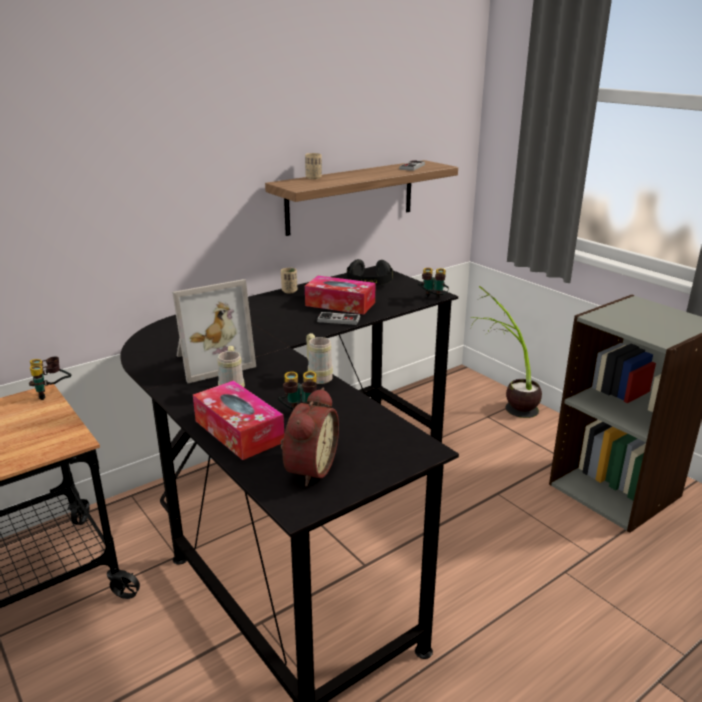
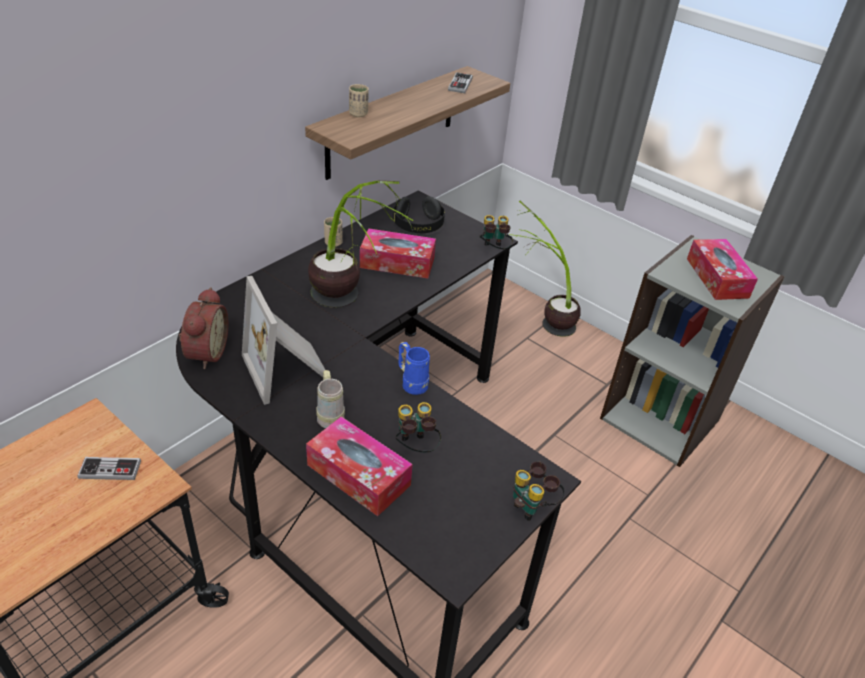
camera: 15 degrees left, 15 degrees up
binoculars [29,356,71,400] -> binoculars moved to [513,461,565,521]
picture frame [172,279,256,383] -> picture frame turned 105 degrees clockwise [242,276,325,405]
alarm clock [281,388,339,487] -> alarm clock moved to [179,287,228,369]
beige mug [306,333,333,384] -> blue mug [399,342,430,395]
game controller [317,312,360,325] -> game controller moved to [78,457,141,480]
none -> potted plant [308,180,414,308]
none -> tissue box [687,239,758,300]

